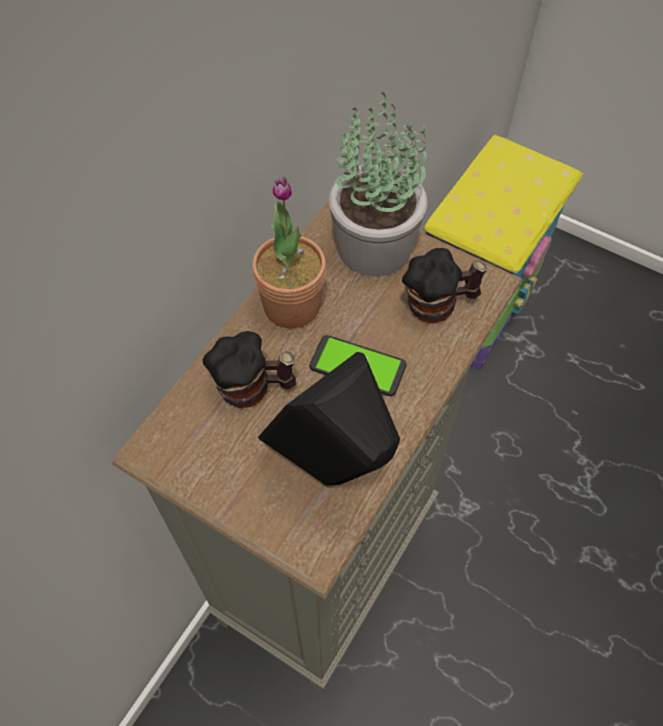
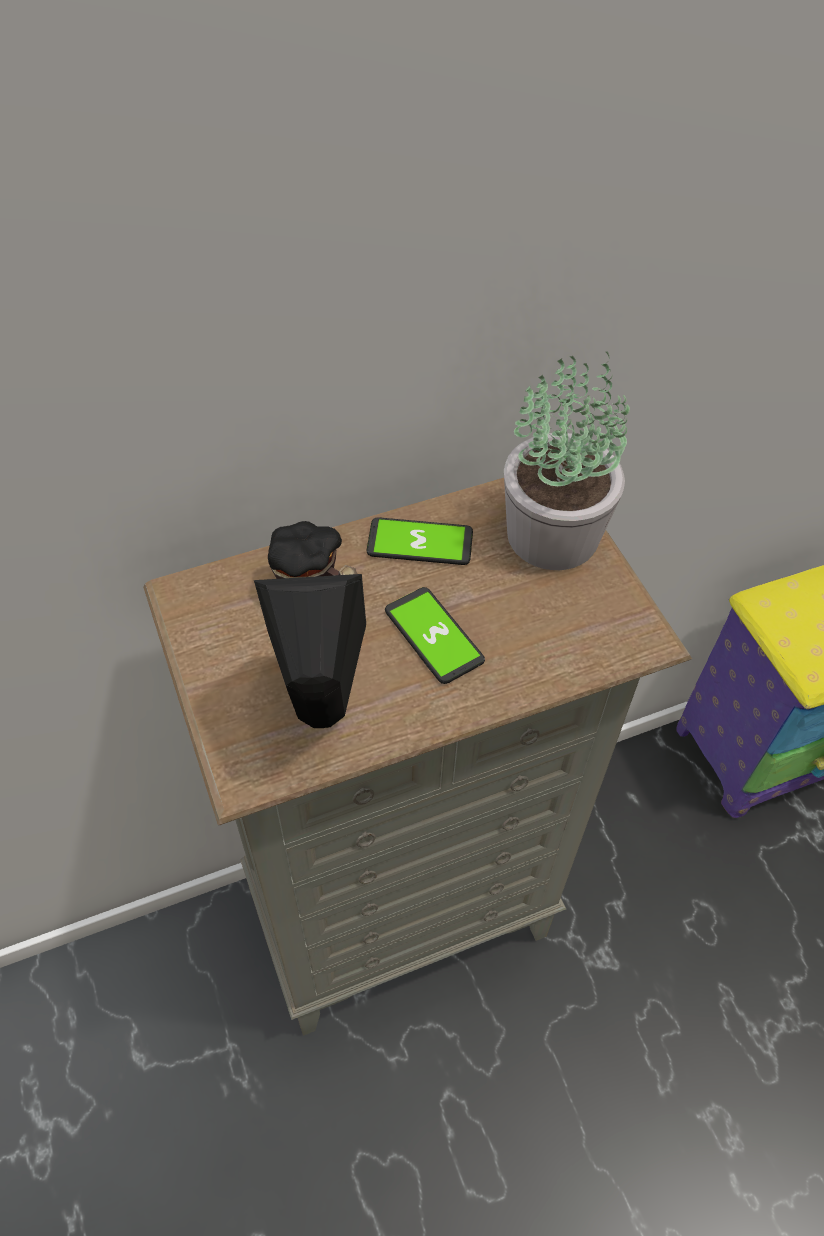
camera: 35 degrees right, 5 degrees down
potted plant [252,177,326,328] -> phone [367,517,473,565]
mug [402,248,487,323] -> none

